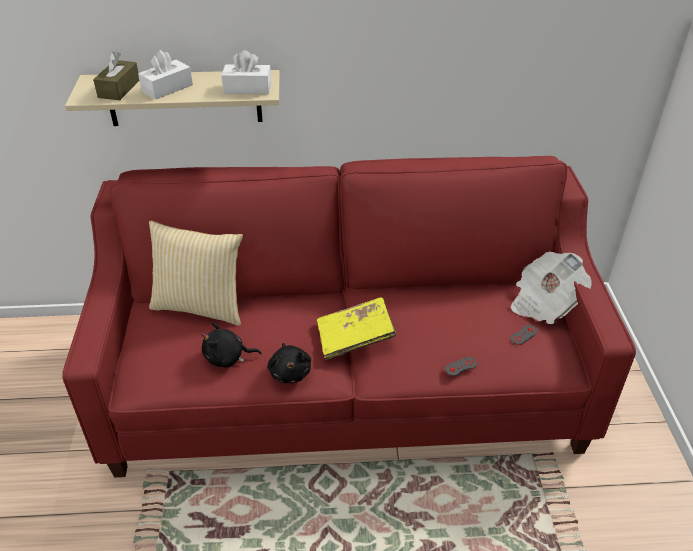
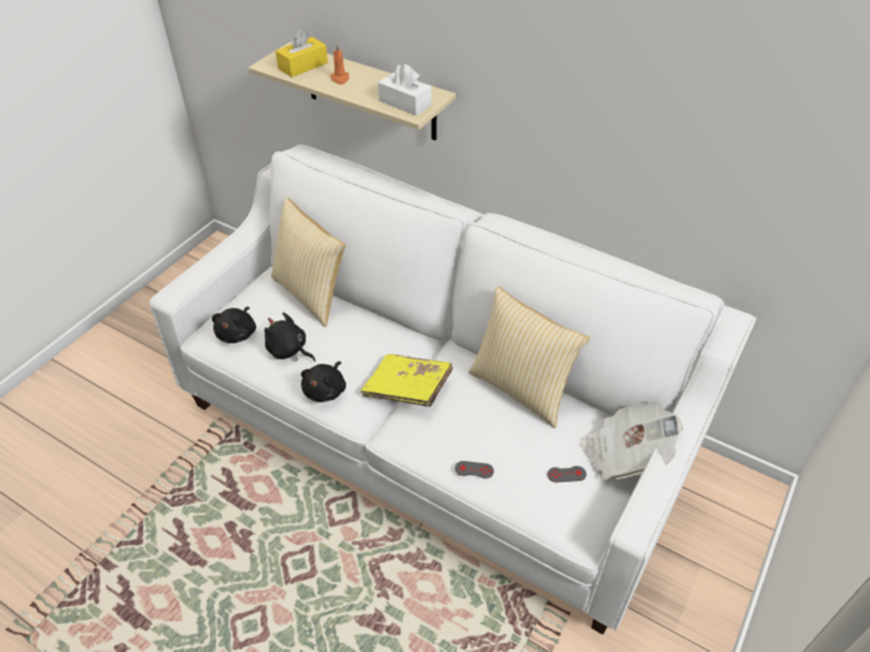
camera: 35 degrees right, 5 degrees up
red sofa [62,156,636,477] -> white sofa [149,144,756,635]
brown tissue box [93,51,139,100] -> yellow tissue box [275,29,328,77]
white tissue box [138,50,193,100] -> orange candle [330,44,349,84]
none -> black plush toy [212,307,256,343]
none -> pillow [469,286,590,428]

